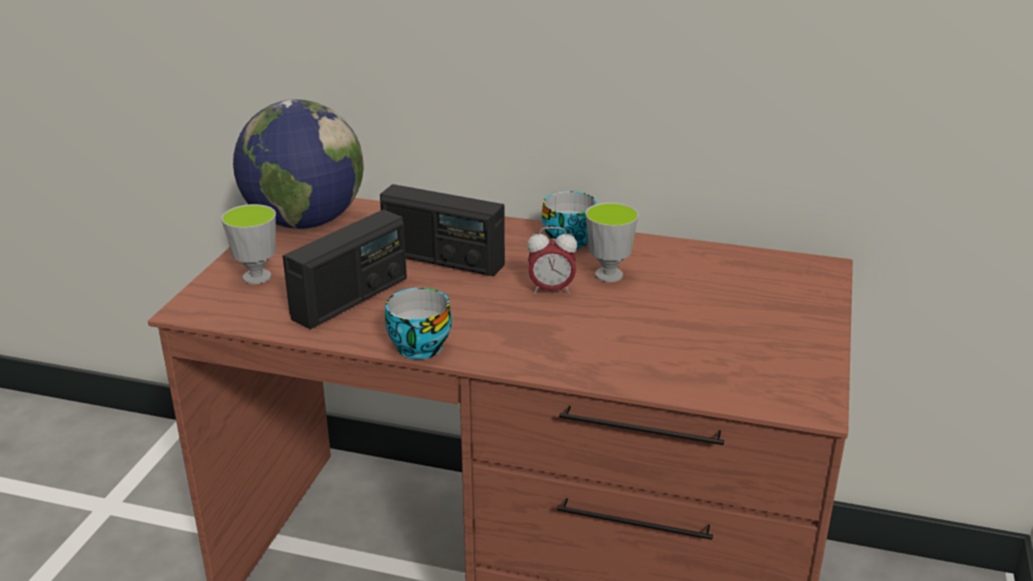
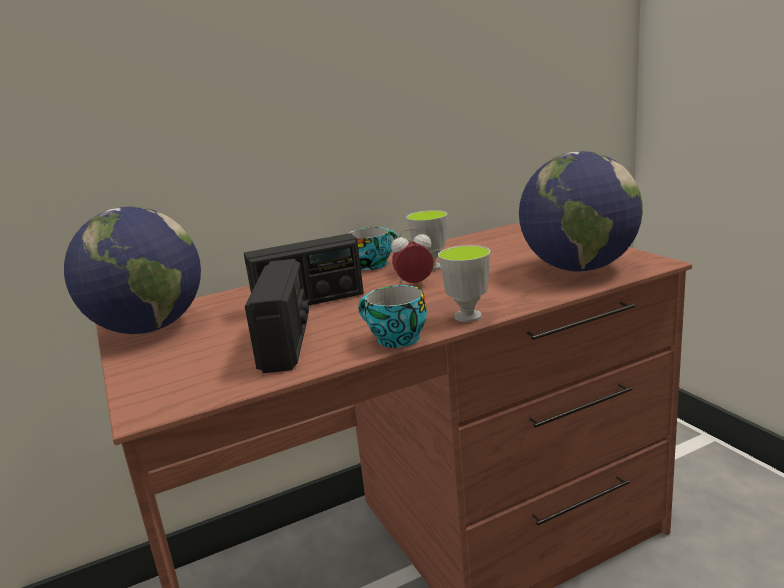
camera: 40 degrees left, 10 degrees down
cup [221,204,276,284] -> cup moved to [438,245,490,322]
alarm clock [527,227,577,295] -> alarm clock turned 150 degrees counterclockwise [391,228,434,285]
none -> globe [519,151,643,271]

